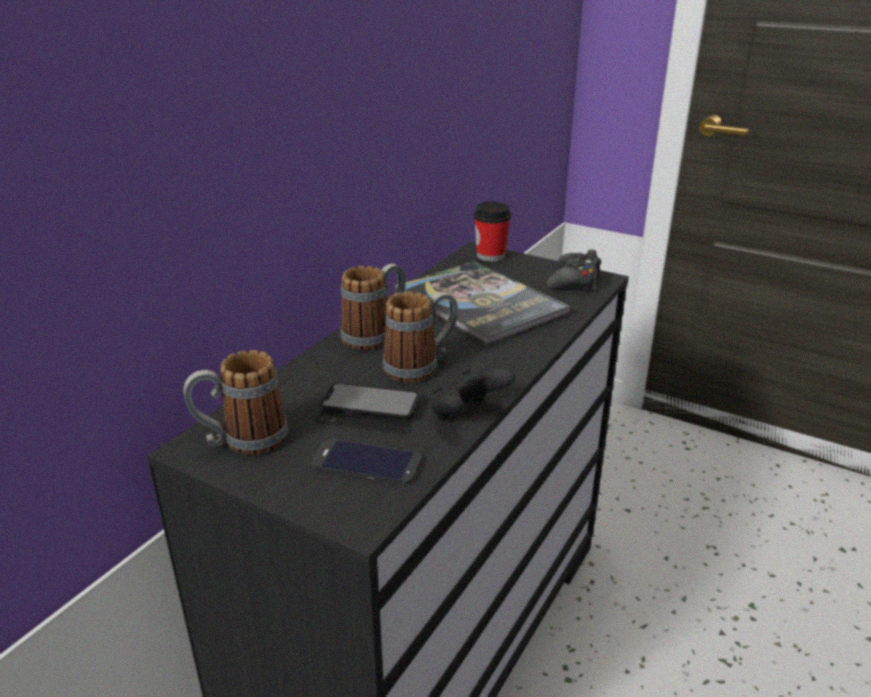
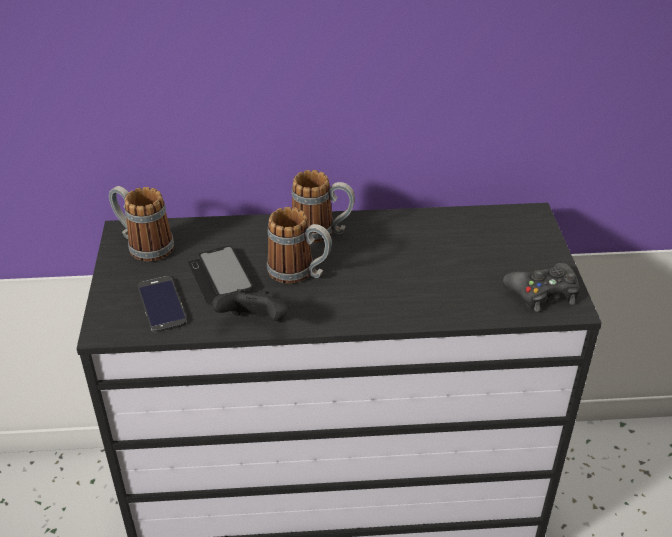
camera: 55 degrees right, 10 degrees up
book [395,261,570,345] -> none
cup [474,202,511,262] -> none

